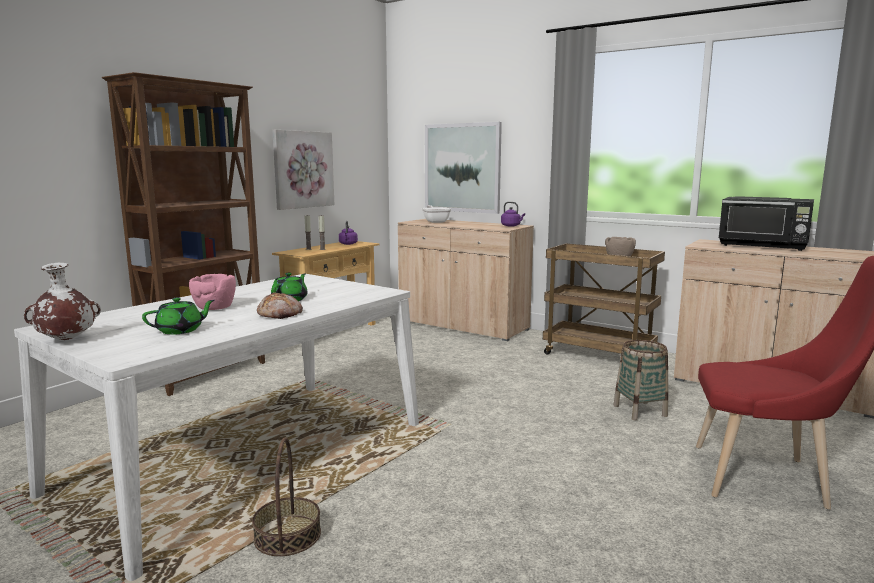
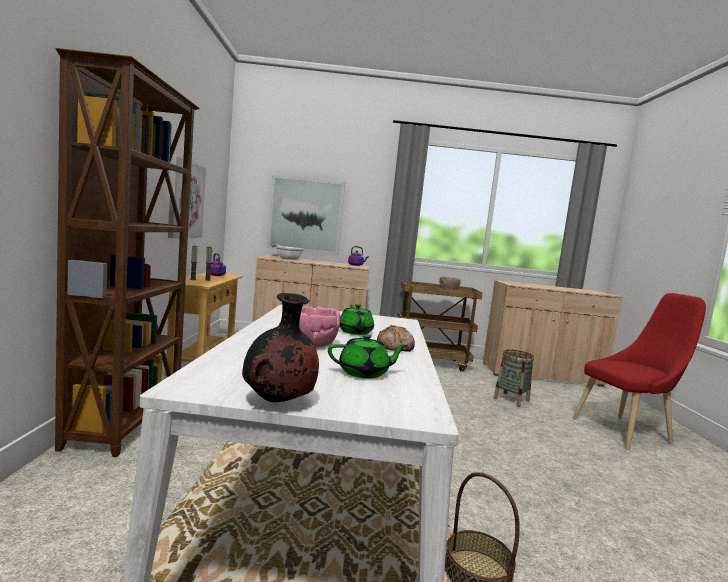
camera: 35 degrees left, 5 degrees down
white vase [24,263,101,340] -> black vase [242,293,319,402]
green teapot [142,297,215,335] -> green teapot turned 60 degrees clockwise [328,334,408,378]
black microwave [719,196,814,251] -> none

